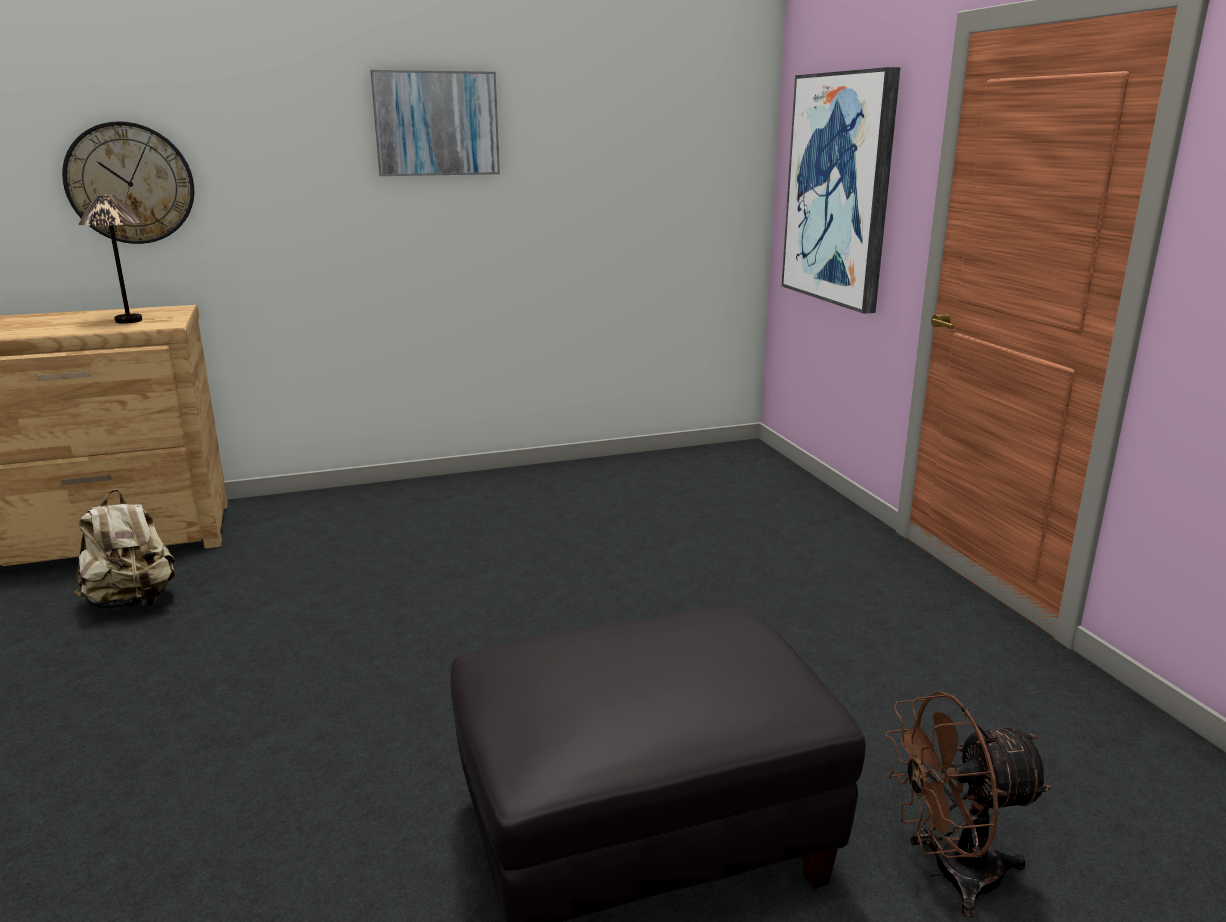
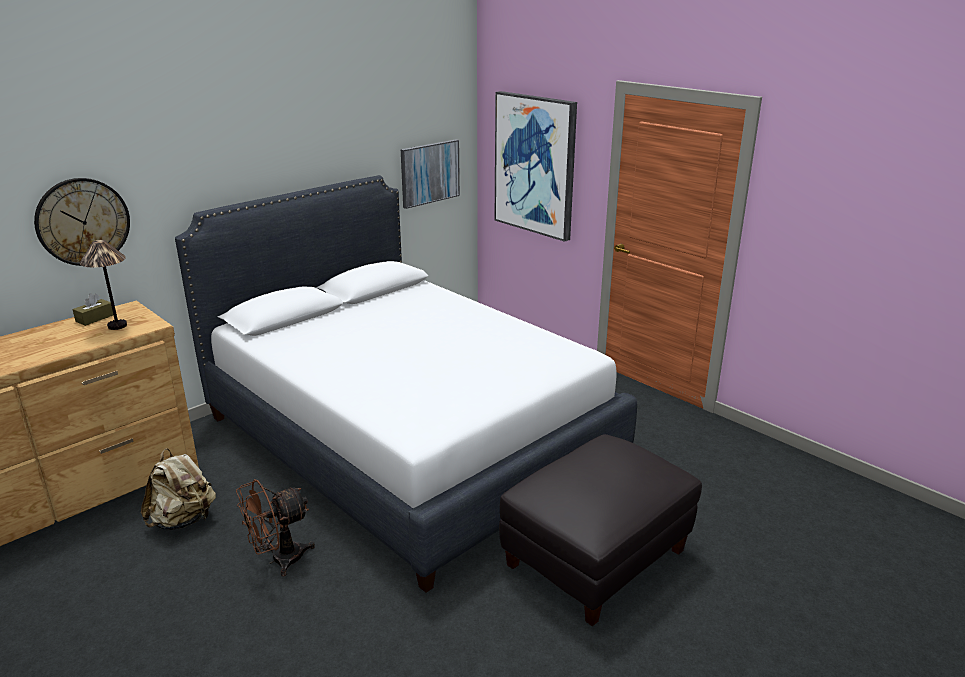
camera: 25 degrees left, 5 degrees up
picture [370,70,500,176] -> picture moved to [401,139,460,209]
brown fan [885,691,1052,918] -> brown fan moved to [236,479,315,576]
none -> brown tissue box [72,293,113,326]
none -> white bed [175,175,637,593]

